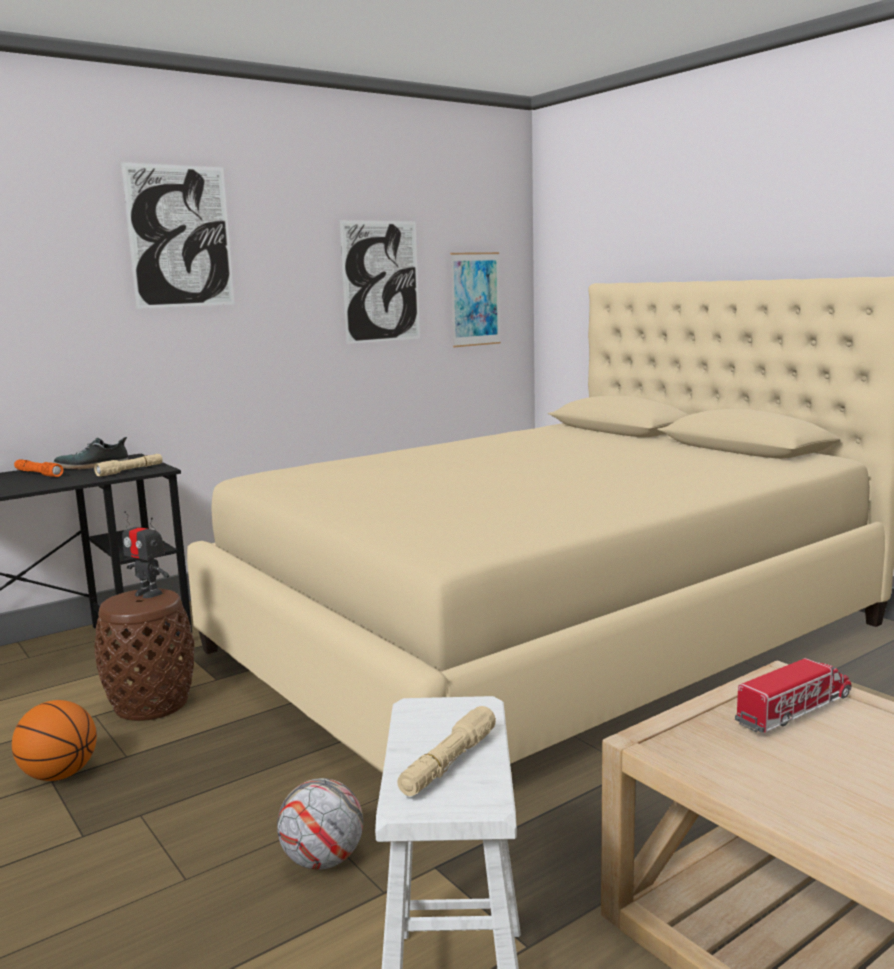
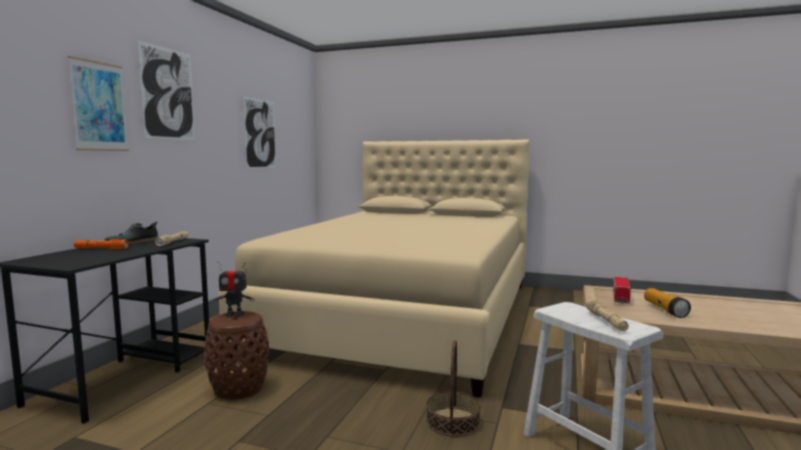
camera: 35 degrees left, 5 degrees down
basketball [12,700,97,781] -> none
football [277,778,363,870] -> basket [426,340,481,437]
picture [450,252,501,347] -> picture moved to [68,56,129,151]
none -> flashlight [644,288,691,318]

